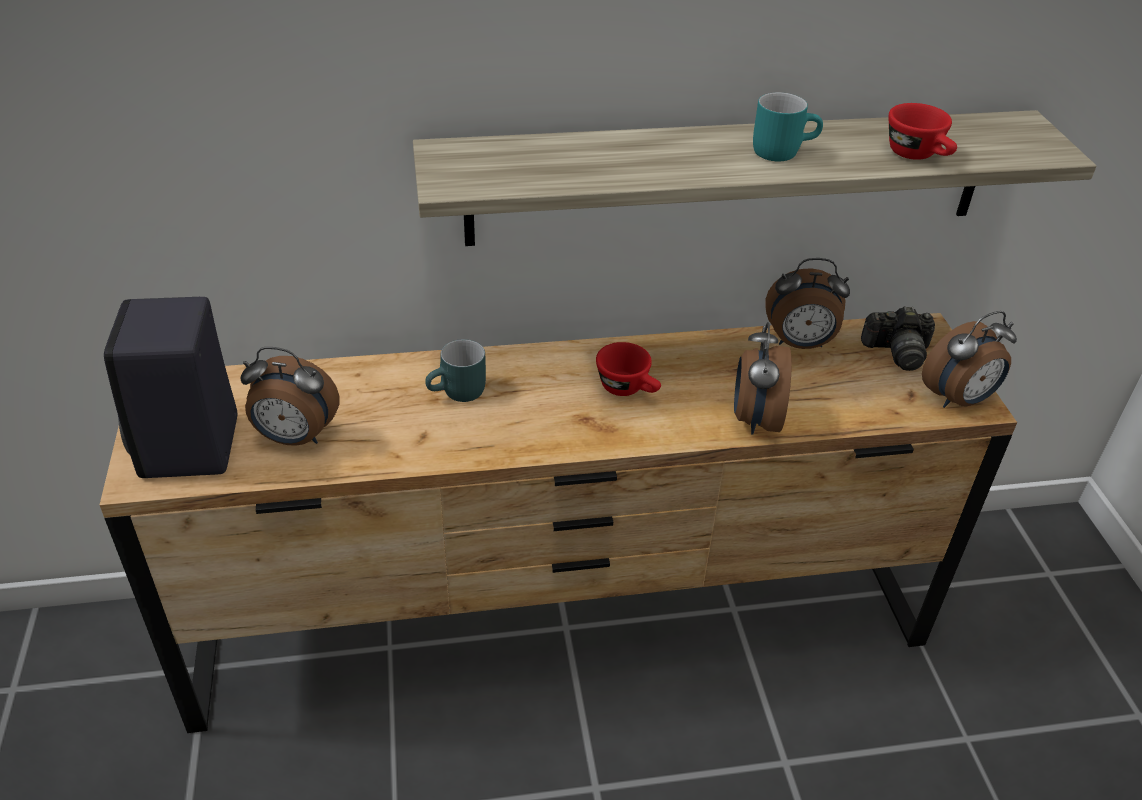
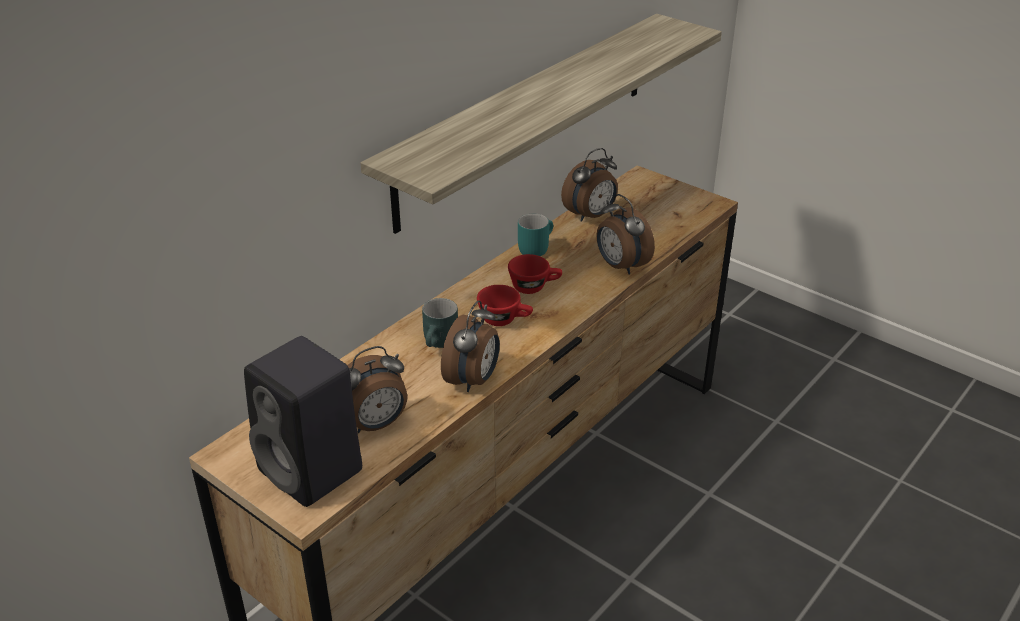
camera: 40 degrees left, 5 degrees down
turquoise mug [753,92,823,161] -> turquoise mug moved to [518,214,553,256]
camera [861,306,935,371] -> none
red cup [889,103,957,160] -> red cup moved to [477,285,533,326]
alarm clock [922,311,1017,408] -> alarm clock moved to [441,300,500,392]

